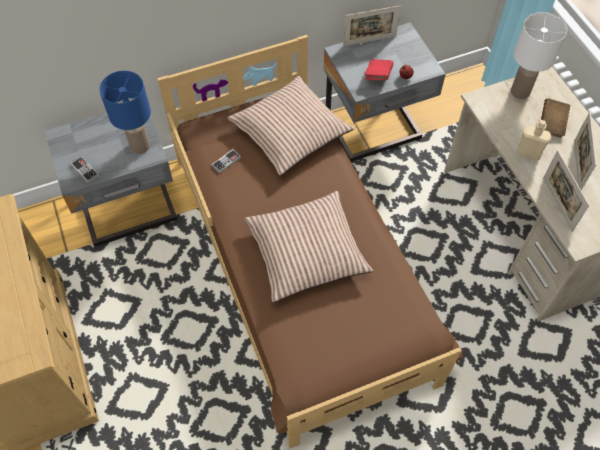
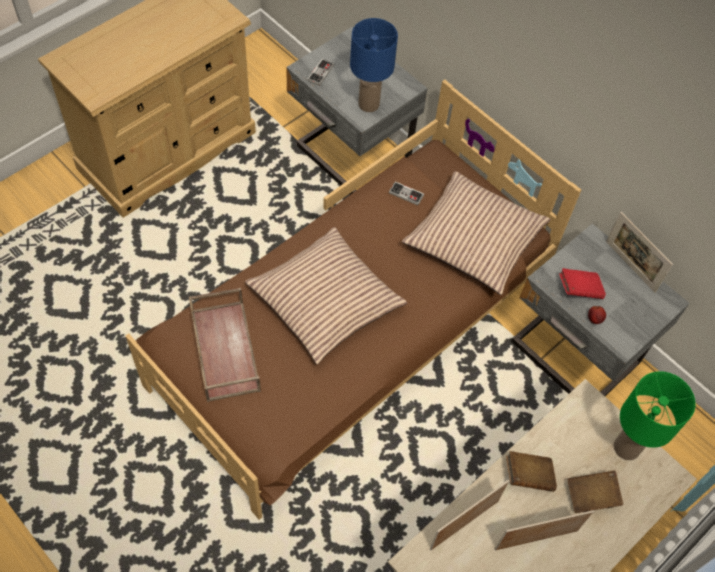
camera: 65 degrees right, 0 degrees up
white table lamp [511,12,567,99] -> green table lamp [614,371,696,460]
beige bottle [517,120,551,161] -> brown book [506,451,557,492]
none -> brown tray [189,288,261,402]

